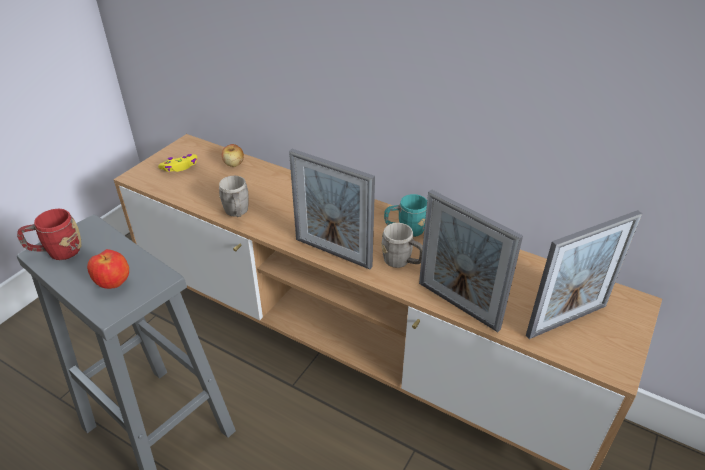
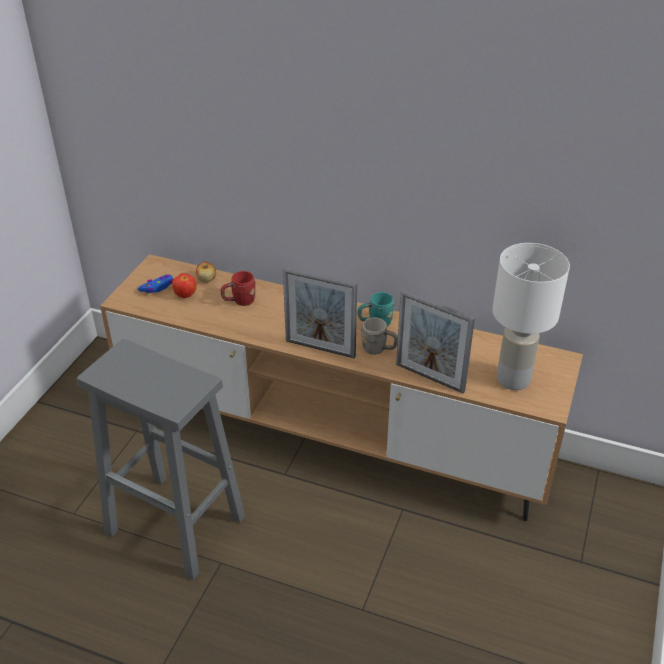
camera: 10 degrees left, 0 degrees up
red mug [17,209,82,260] -> red mug moved to [221,271,256,306]
apple [87,249,129,289] -> apple moved to [172,273,197,298]
yellow game controller [158,154,197,172] -> blue game controller [138,274,173,293]
grey mug [219,176,249,217] -> none
picture frame [526,210,642,339] -> white table lamp [492,243,570,390]

